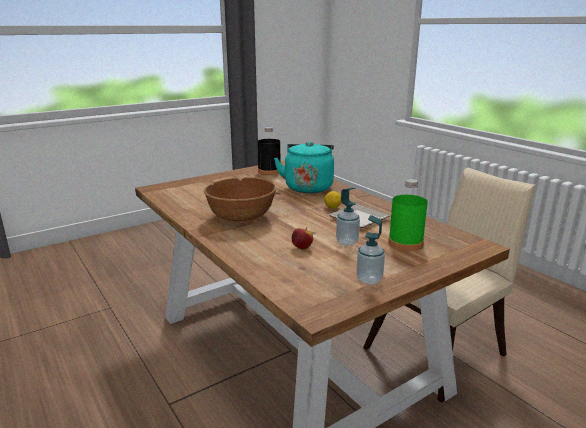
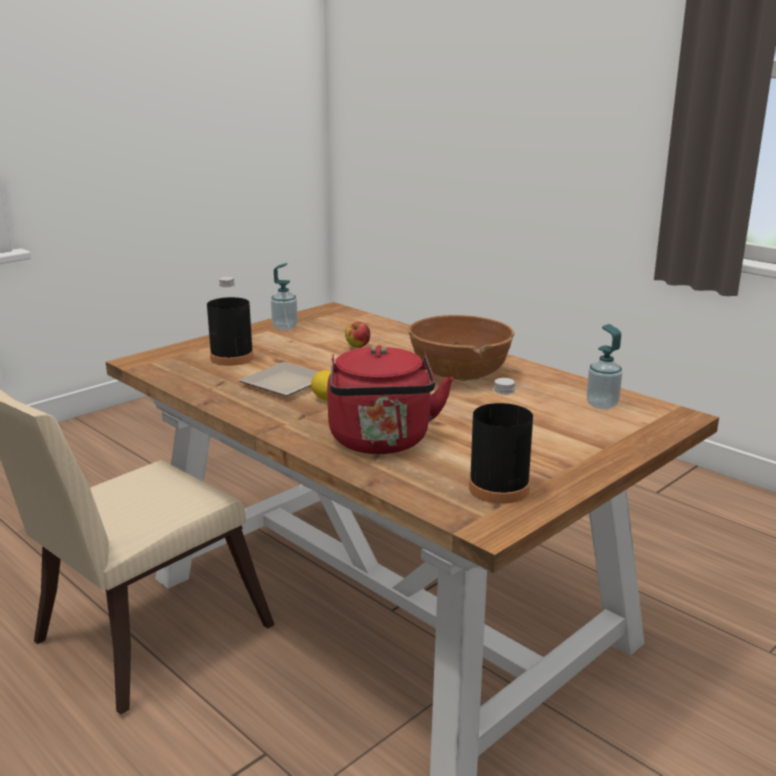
camera: 170 degrees right, 0 degrees up
turquoise kettle [274,141,334,193] -> red kettle [327,345,453,454]
soap dispenser [336,188,360,245] -> soap dispenser moved to [586,324,622,410]
green bottle [388,179,428,251] -> black bottle [207,277,254,366]

